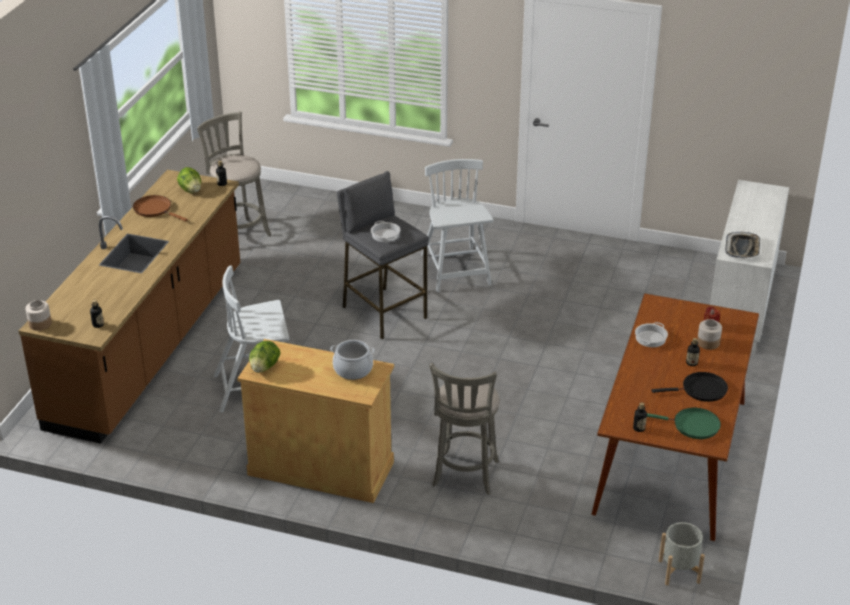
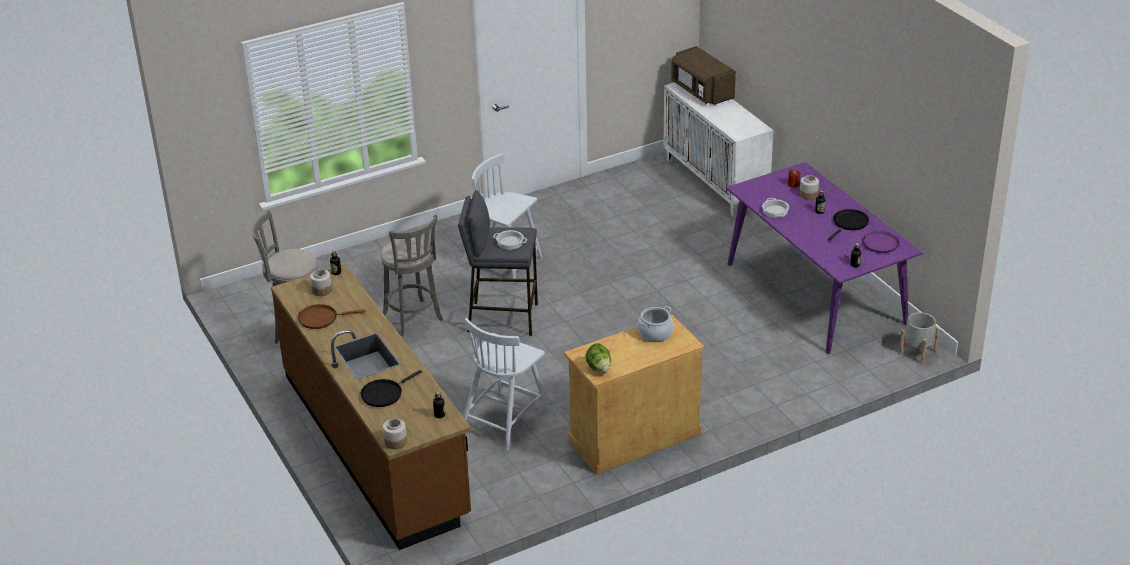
camera: 45 degrees left, 0 degrees up
lettuce [177,167,201,193] -> jar [310,269,332,296]
grey stool [429,363,500,495] -> grey stool moved to [380,214,443,336]
brown dining table [591,294,759,541] -> purple dining table [726,162,923,354]
green frying pan [647,408,721,439] -> purple frying pan [845,231,899,257]
tray [725,232,760,259] -> none
none -> black frying pan [361,370,422,407]
none -> brown microwave [671,46,736,105]

